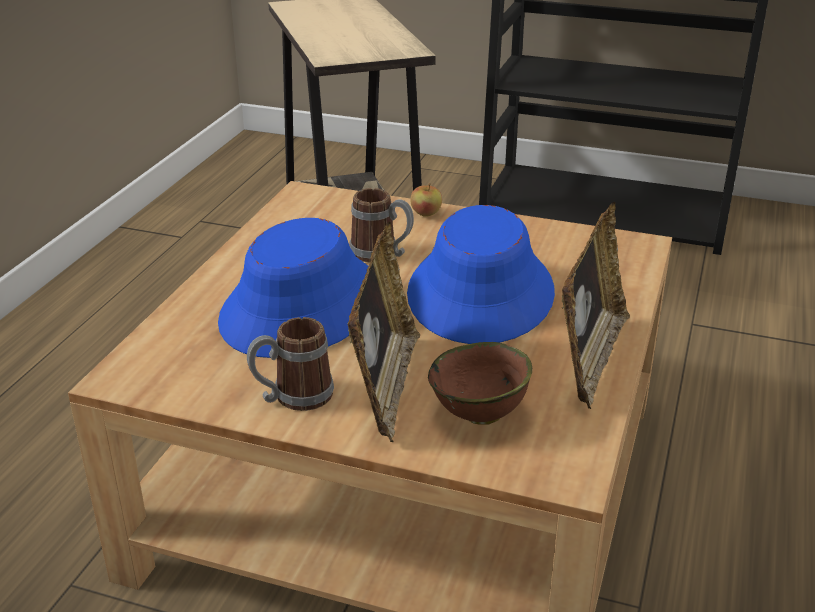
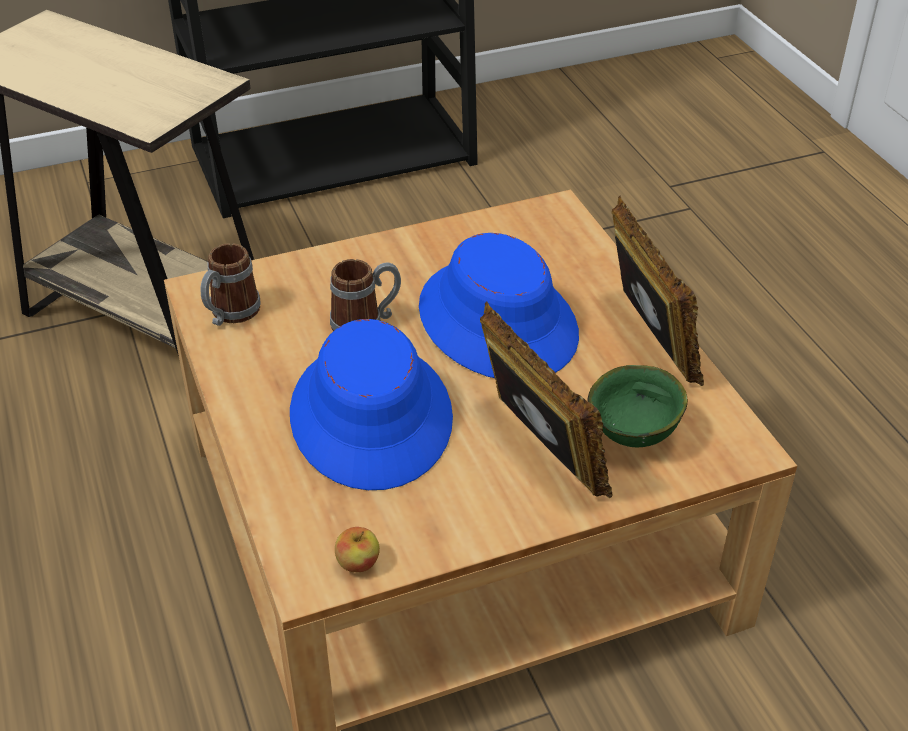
camera: 40 degrees left, 10 degrees up
mug [247,317,334,411] -> mug moved to [201,243,261,326]
apple [410,183,442,217] -> apple moved to [335,527,380,572]
brown bowl [428,342,533,425] -> green bowl [587,365,688,447]

